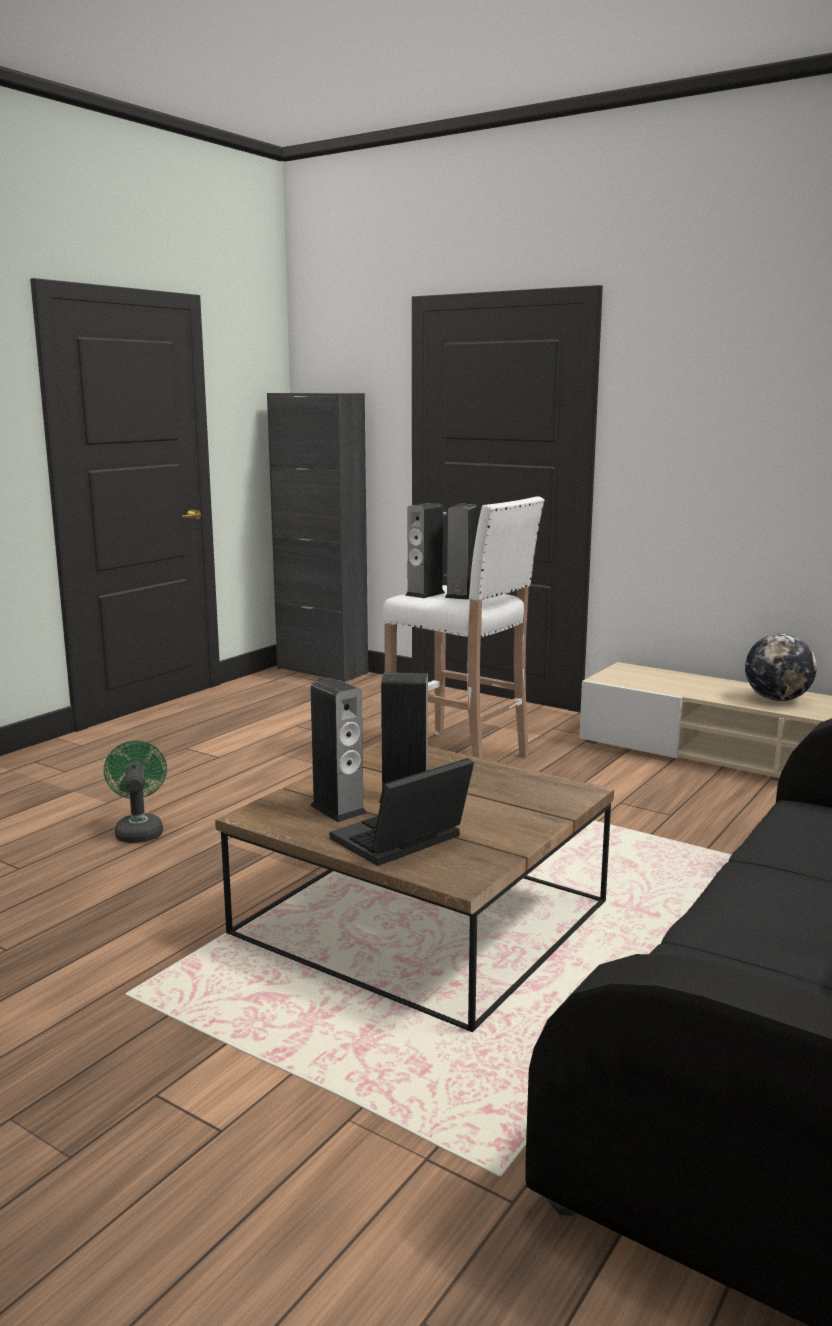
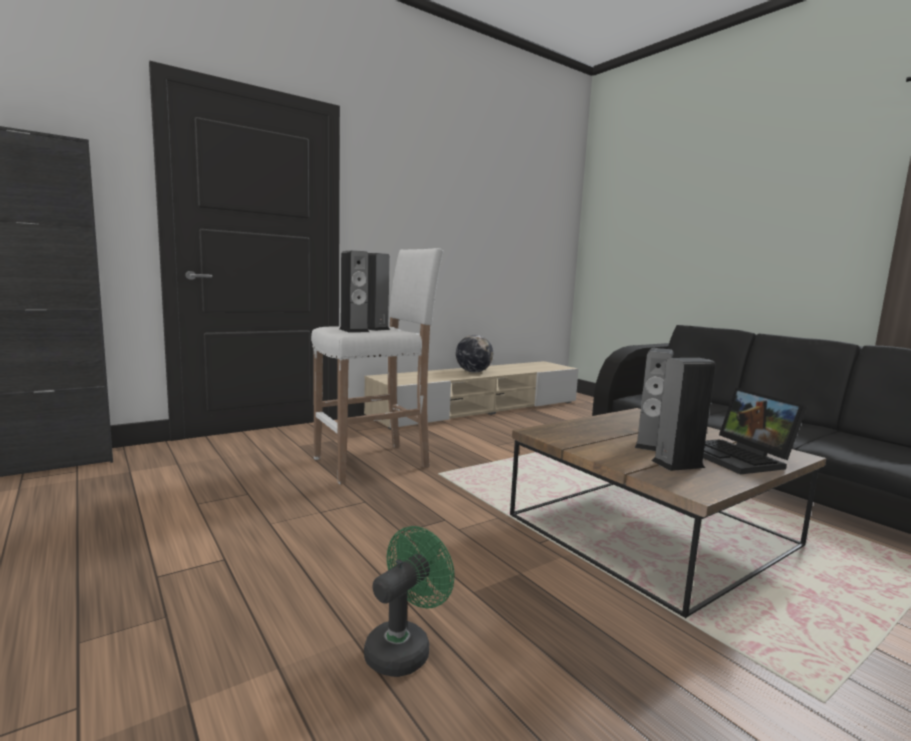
camera: 70 degrees left, 5 degrees down
green fan [104,740,167,843] -> green fan turned 120 degrees clockwise [364,526,455,677]

